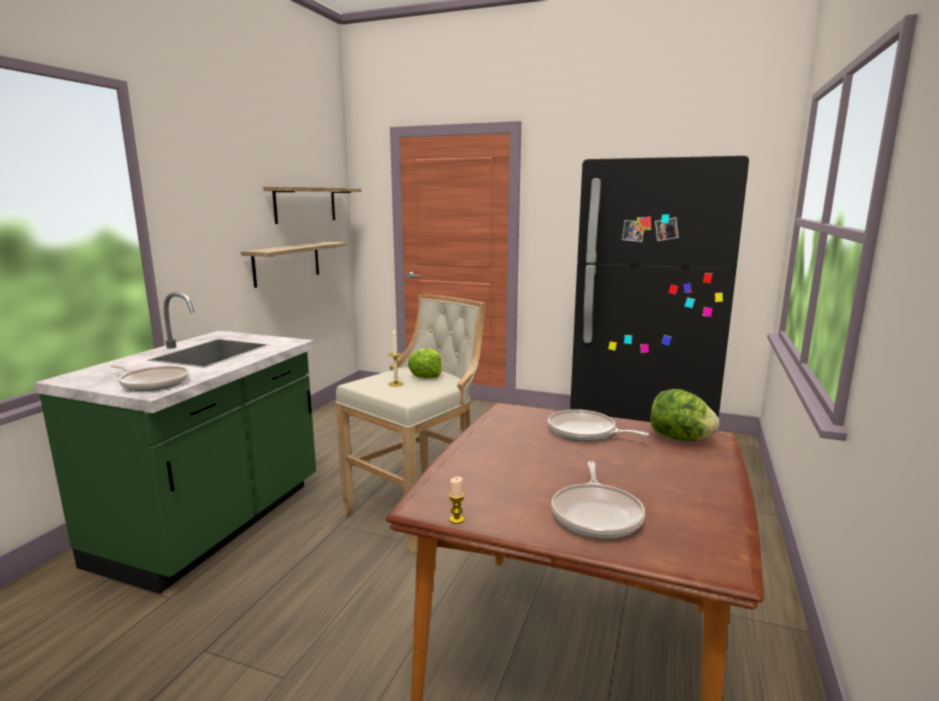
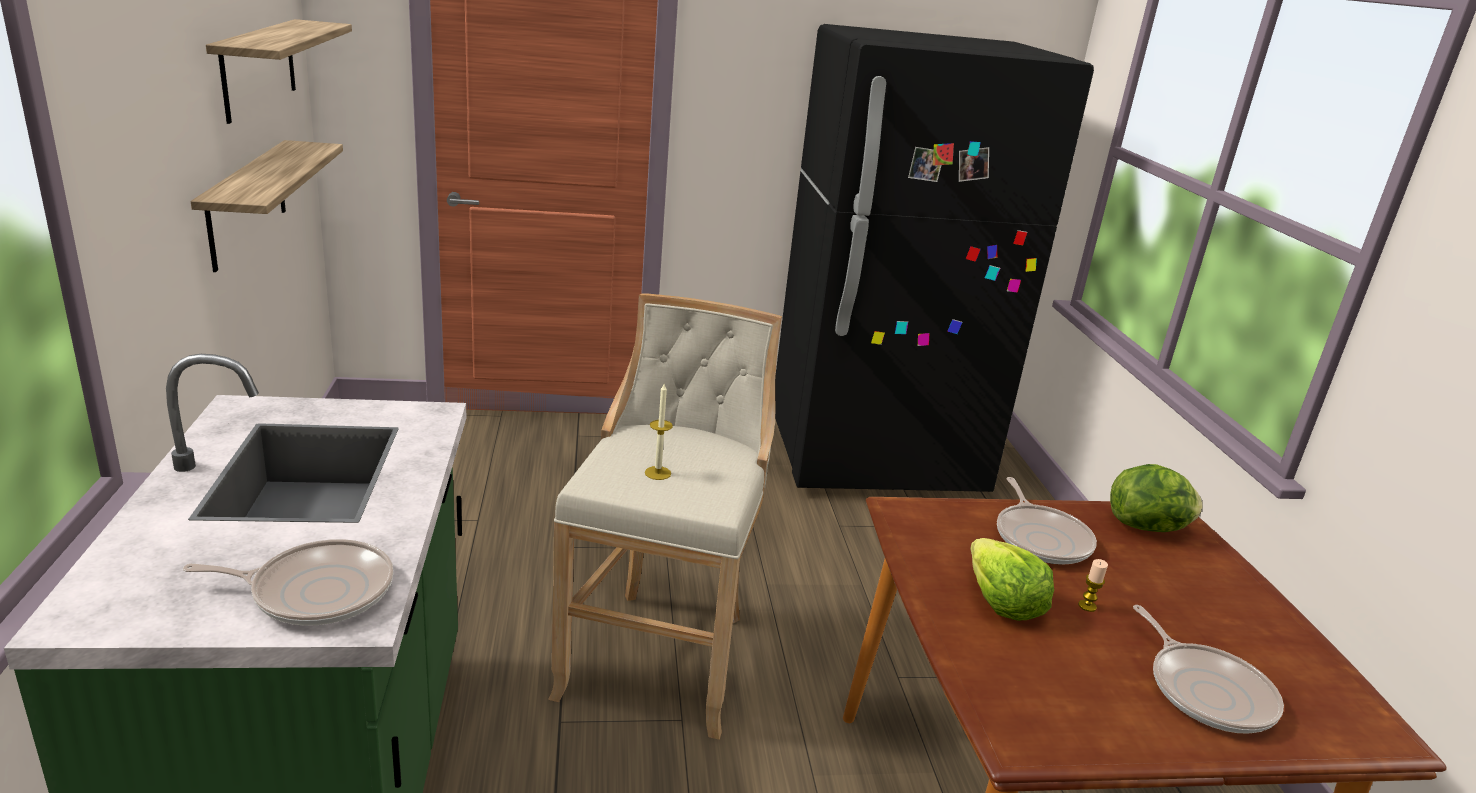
camera: 30 degrees left, 10 degrees up
lettuce [408,348,443,378] -> lettuce moved to [970,538,1054,621]
candle [449,477,464,524] -> candle moved to [1078,559,1108,612]
frying pan [548,409,649,441] -> frying pan turned 105 degrees counterclockwise [997,477,1097,564]

